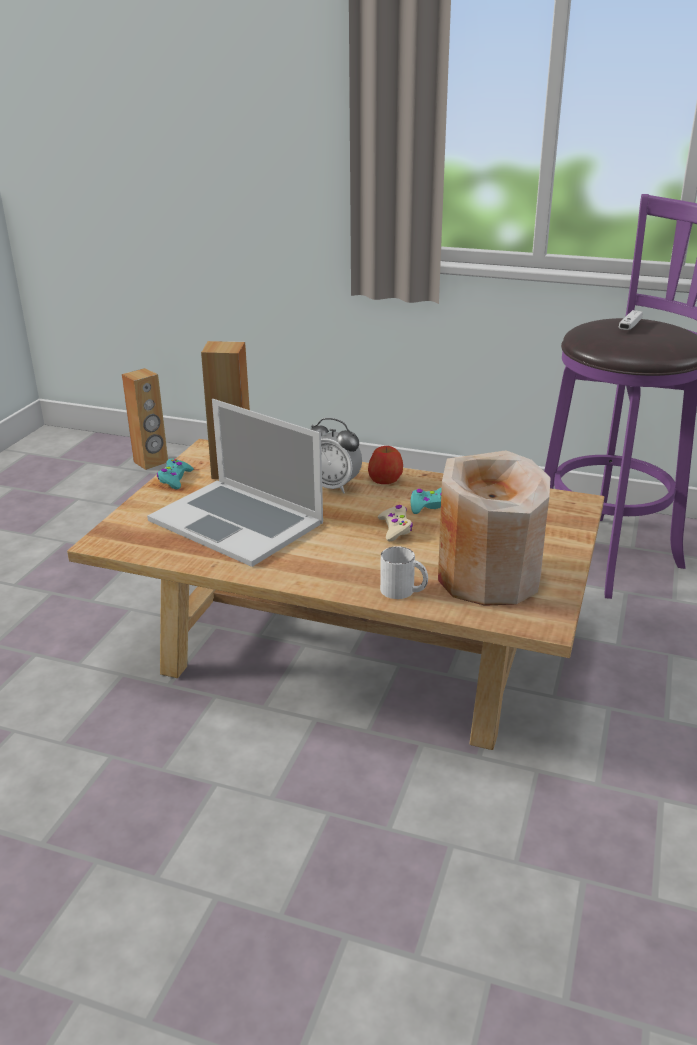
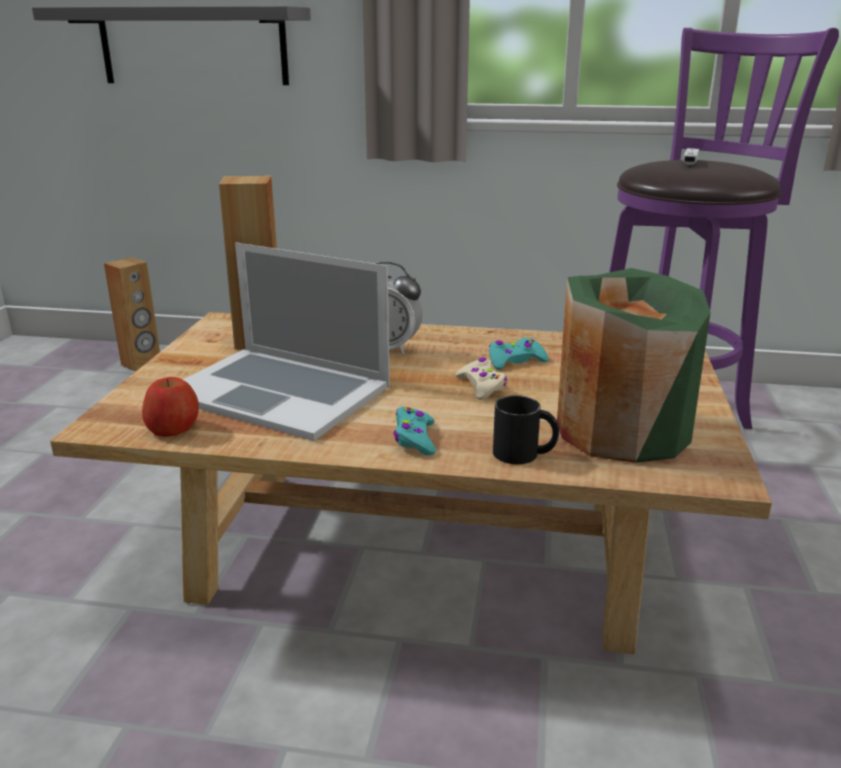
camera: 10 degrees left, 5 degrees down
turquoise game controller [157,459,194,489] -> turquoise game controller moved to [394,407,436,455]
apple [368,446,403,484] -> apple moved to [142,377,199,437]
white mug [380,546,428,599] -> black mug [493,395,559,464]
beige vase [438,450,551,606] -> green vase [557,268,711,463]
none -> grey shelf [32,6,311,85]

